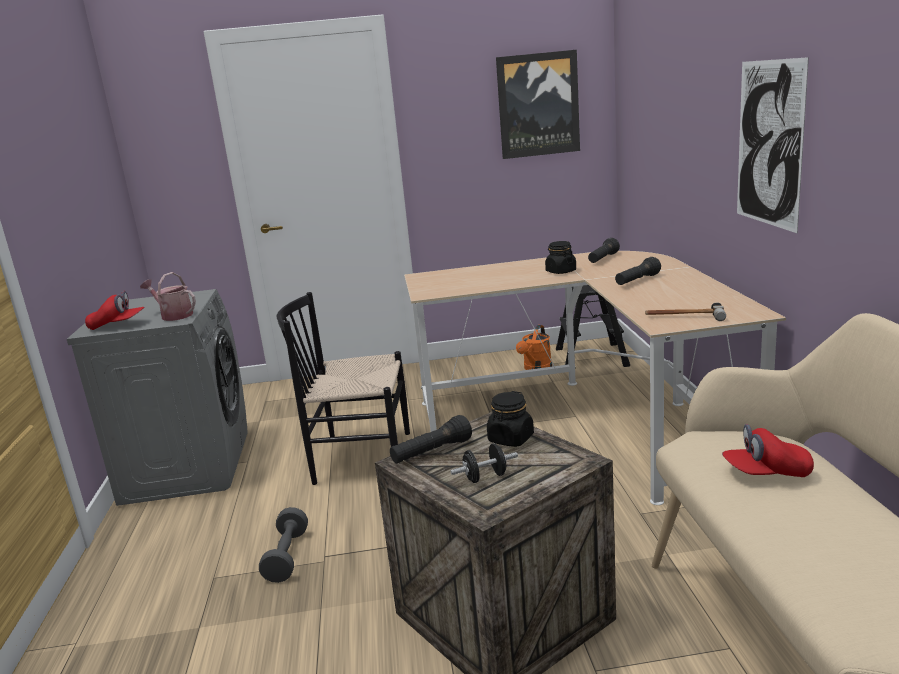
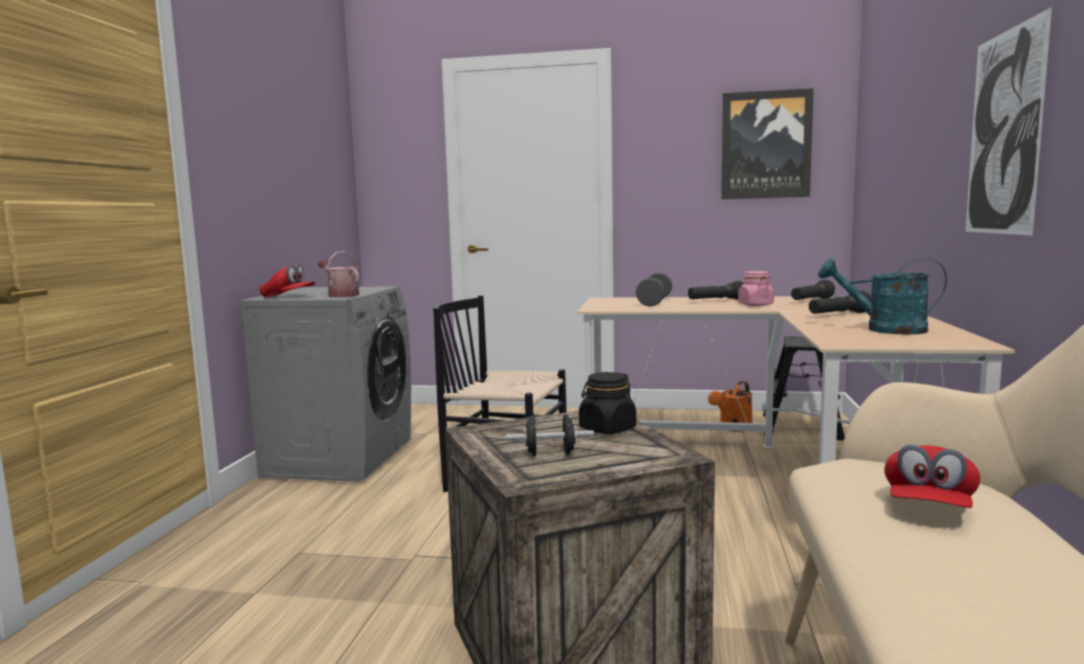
camera: 15 degrees right, 10 degrees down
grey dumbbell [259,507,308,583] -> grey dumbbell moved to [636,273,672,306]
black flashlight [390,415,472,464] -> black flashlight moved to [688,281,744,300]
black jar [545,241,576,274] -> pink jar [738,271,774,306]
hammer [645,302,726,321] -> none
red cap [722,424,814,477] -> red cap turned 75 degrees counterclockwise [884,445,980,508]
none -> turquoise watering can [818,258,947,335]

